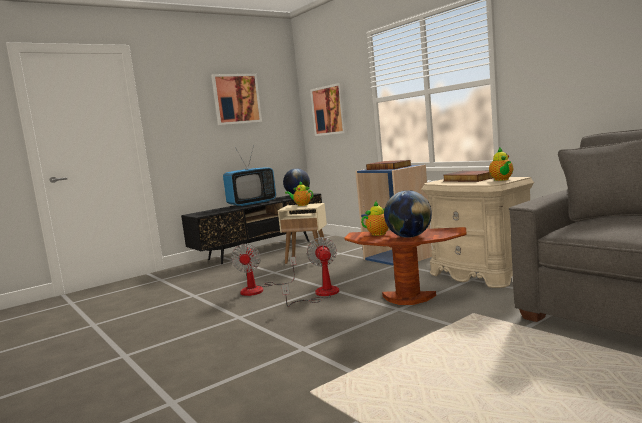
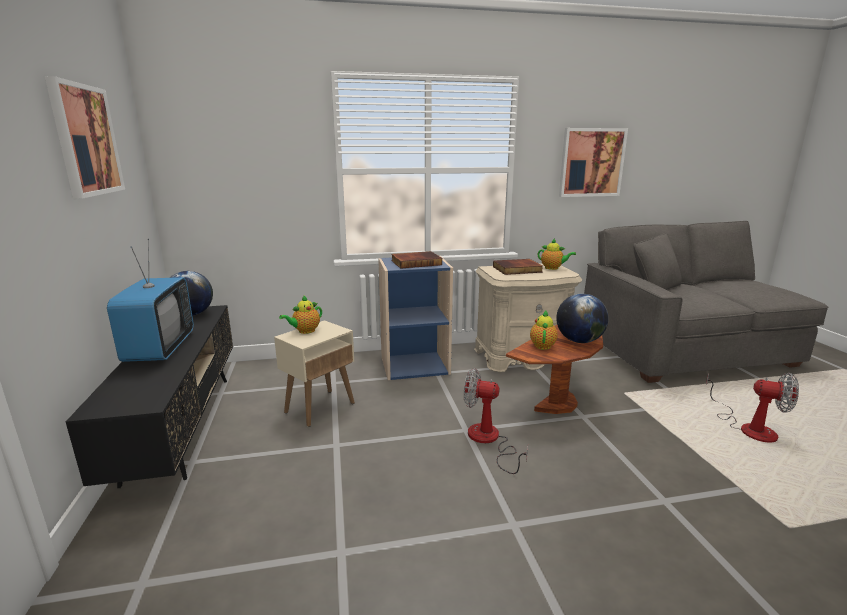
camera: 65 degrees left, 10 degrees up
fan [231,244,296,296] -> fan moved to [706,373,799,442]
picture [310,83,347,136] -> picture moved to [559,128,628,197]

